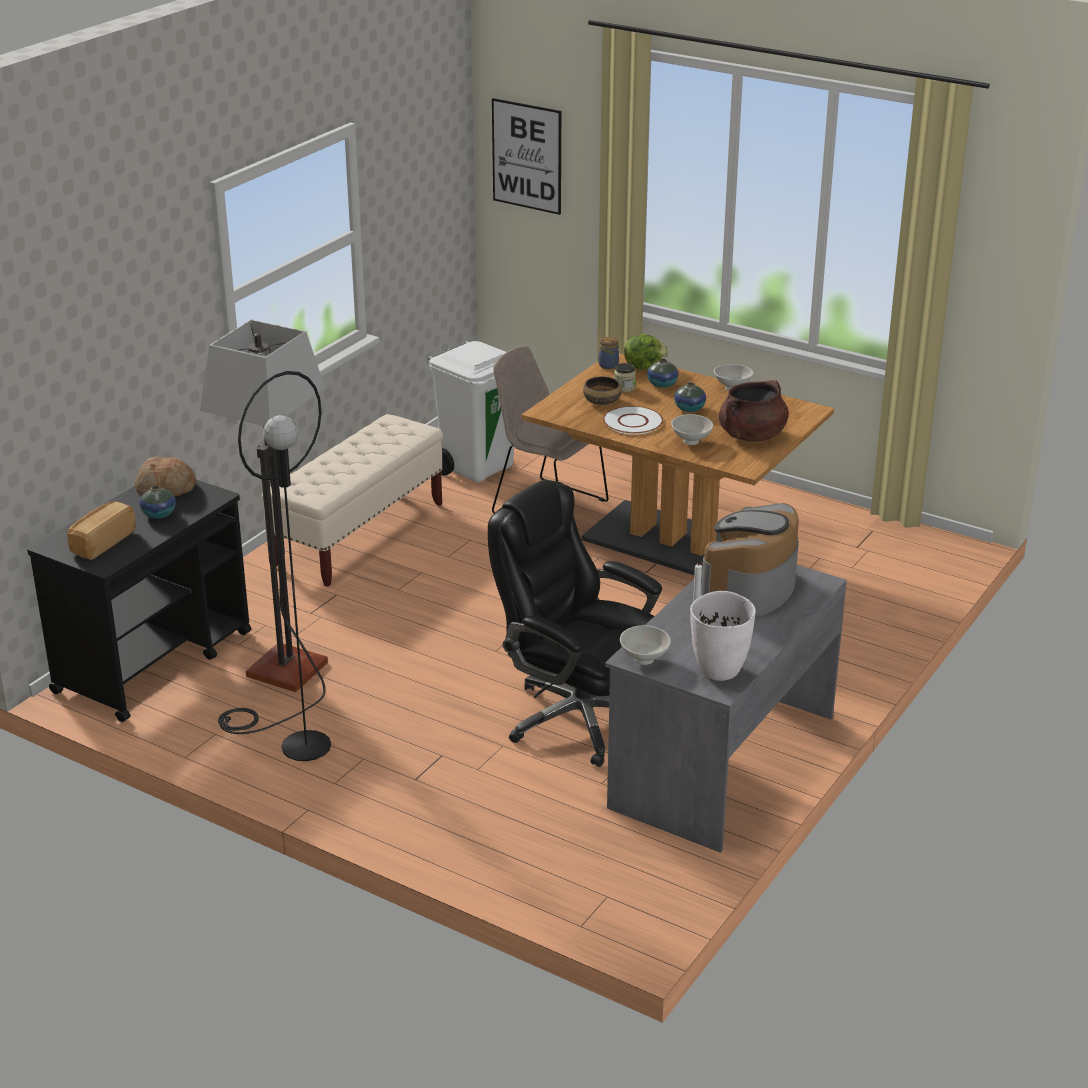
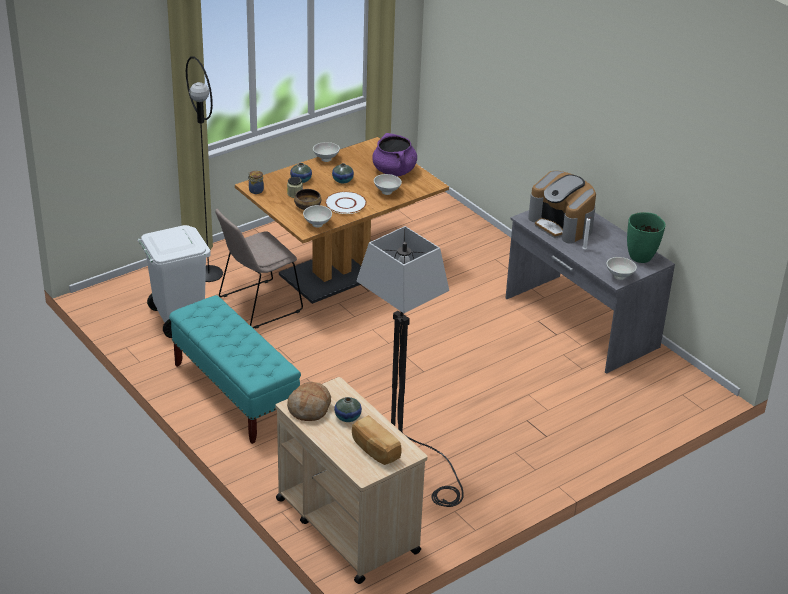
camera: 70 degrees left, 5 degrees up
black cart [27,480,251,722] -> beige cart [276,377,428,584]
black floor lamp [238,371,331,761] -> black floor lamp moved to [186,56,223,282]
beige bench [262,414,443,587] -> turquoise bench [169,295,301,444]
black office chair [488,480,662,767] -> none
picture [492,98,561,215] -> none
lettuce [624,334,668,370] -> none
white vase [690,591,756,681] -> green vase [627,212,666,263]
brown cooking pot [719,380,789,442] -> purple cooking pot [372,133,417,176]
none -> white bowl [303,205,332,228]

